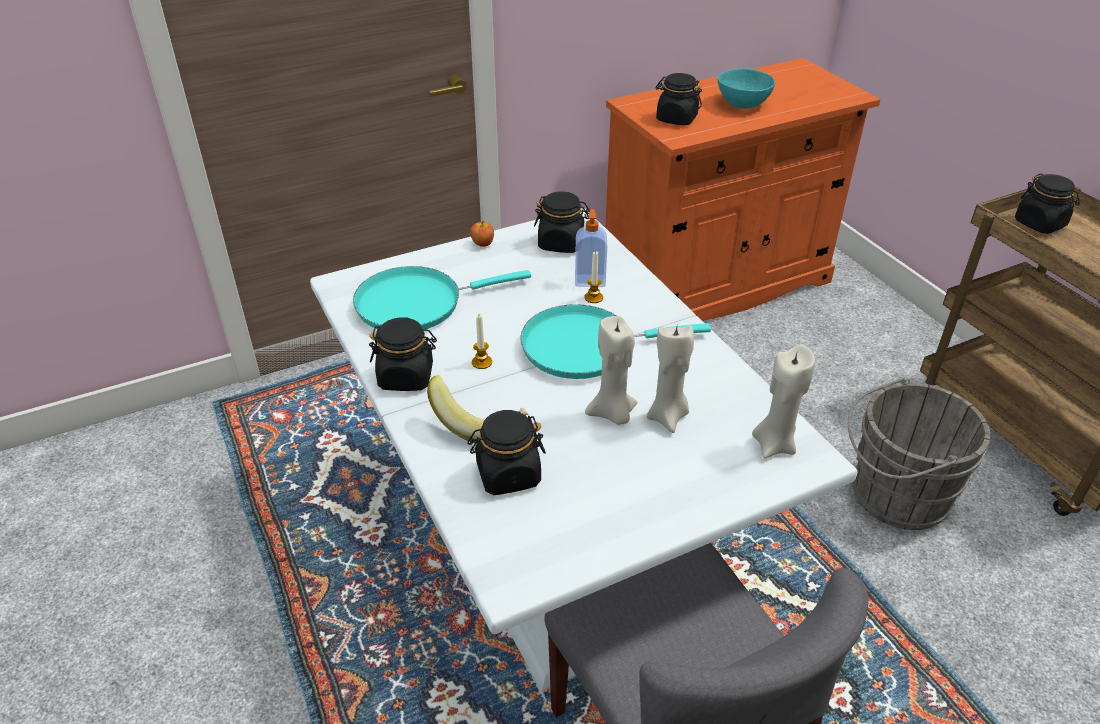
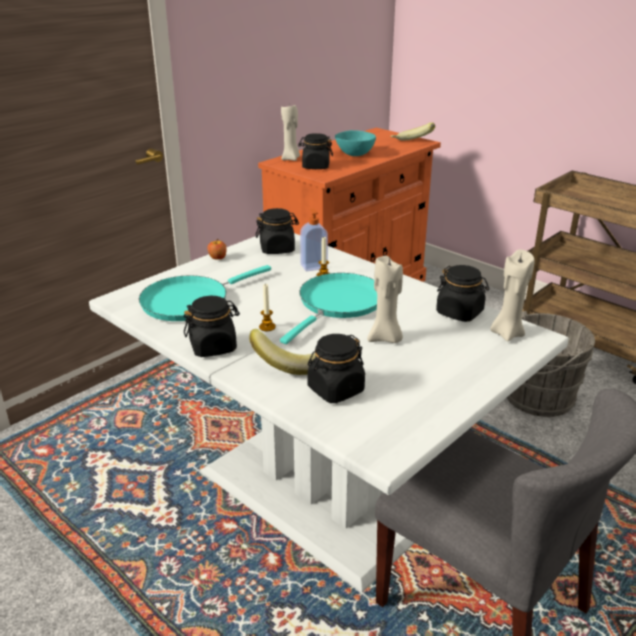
camera: 20 degrees left, 10 degrees down
turquoise frying pan [520,304,711,379] -> turquoise frying pan turned 150 degrees clockwise [280,273,377,344]
beige candle [647,325,694,433] -> beige candle moved to [281,104,300,161]
black jar [1015,173,1080,234] -> black jar moved to [436,265,489,322]
none -> banana [391,122,435,141]

